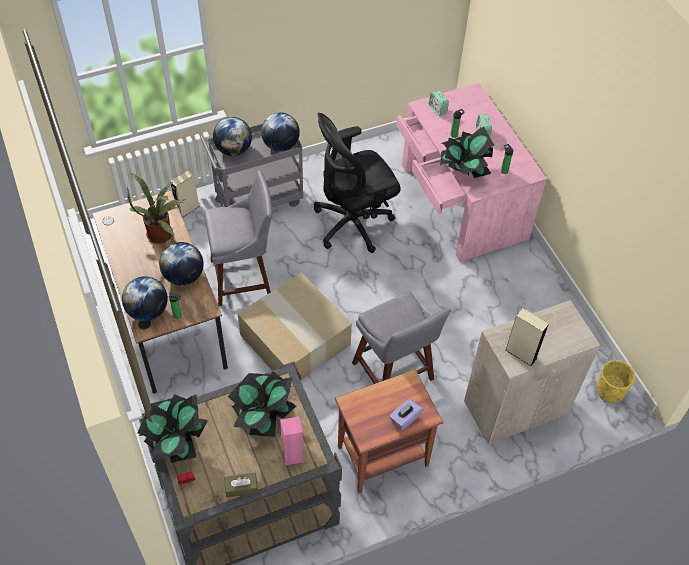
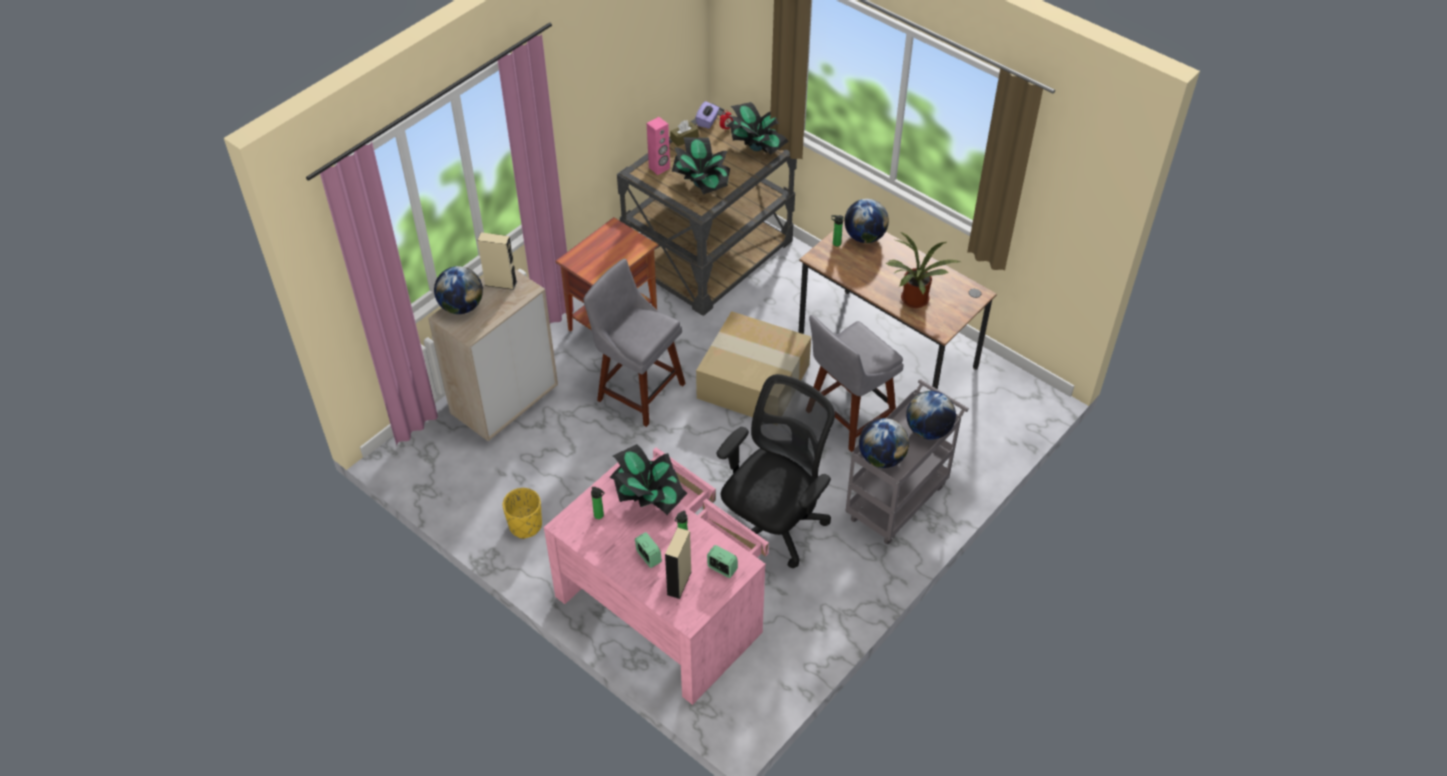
camera: 155 degrees right, 5 degrees down
globe [159,242,204,286] -> globe moved to [434,266,483,314]
beige speaker [170,170,200,218] -> beige speaker moved to [665,527,692,599]
purple tissue box [389,399,423,430] -> purple tissue box moved to [695,101,719,129]
yellow planter [596,360,635,403] -> yellow planter moved to [503,488,542,539]

